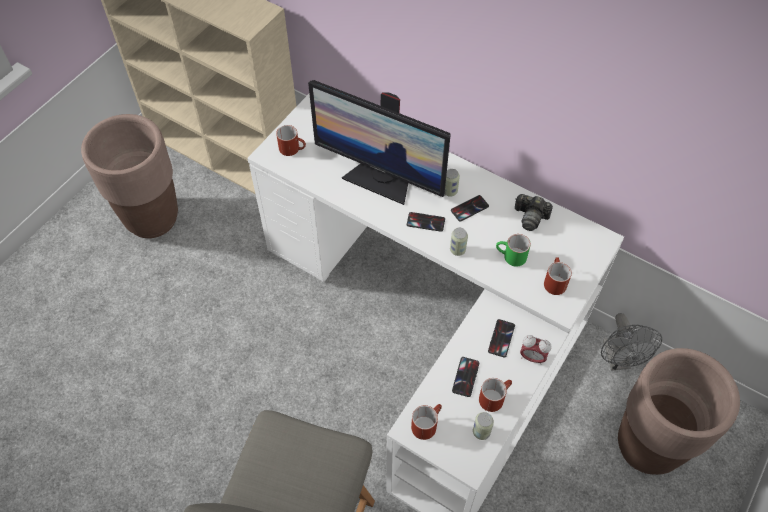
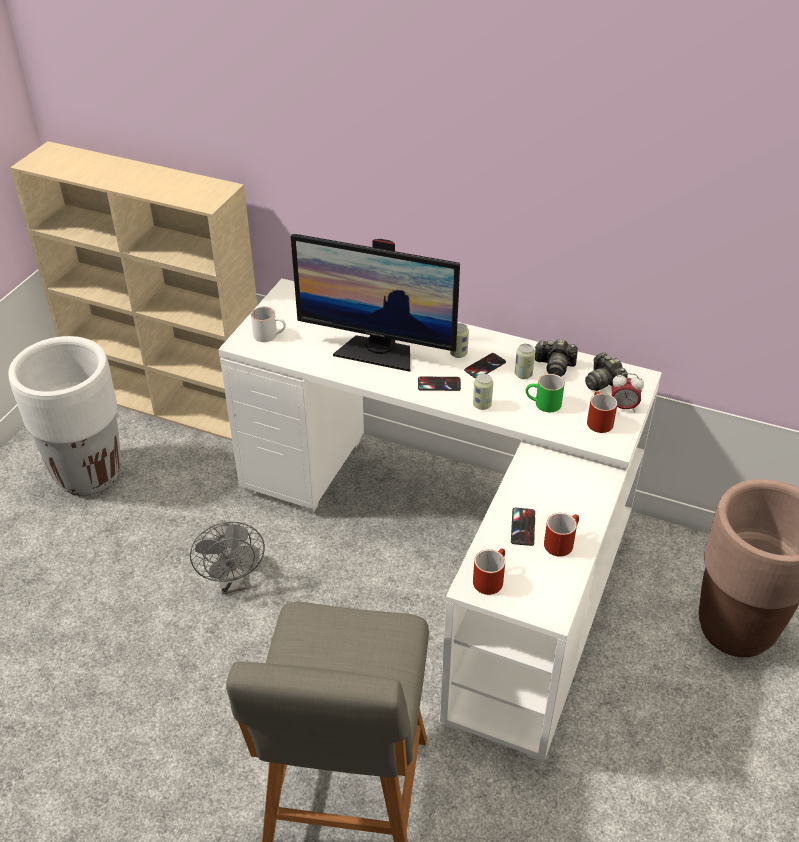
camera: 10 degrees left, 15 degrees down
brown planter [81,114,178,238] -> white planter [8,336,121,495]
red mug [276,125,306,156] -> white mug [251,306,286,342]
can [473,412,494,440] -> can moved to [515,344,535,379]
phone [488,319,515,358] -> none
alarm clock [520,335,551,365] -> alarm clock moved to [611,373,644,412]
grey fan [601,313,662,371] -> grey fan moved to [190,520,265,594]
none -> camera [585,352,628,391]

